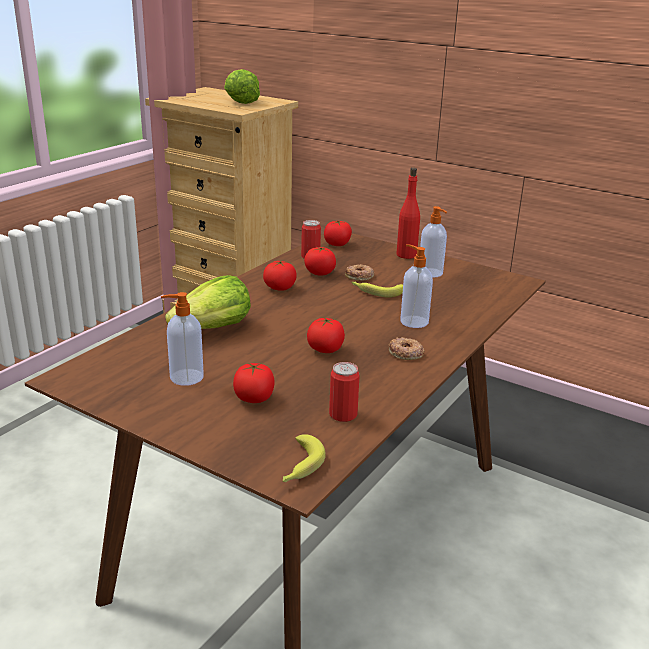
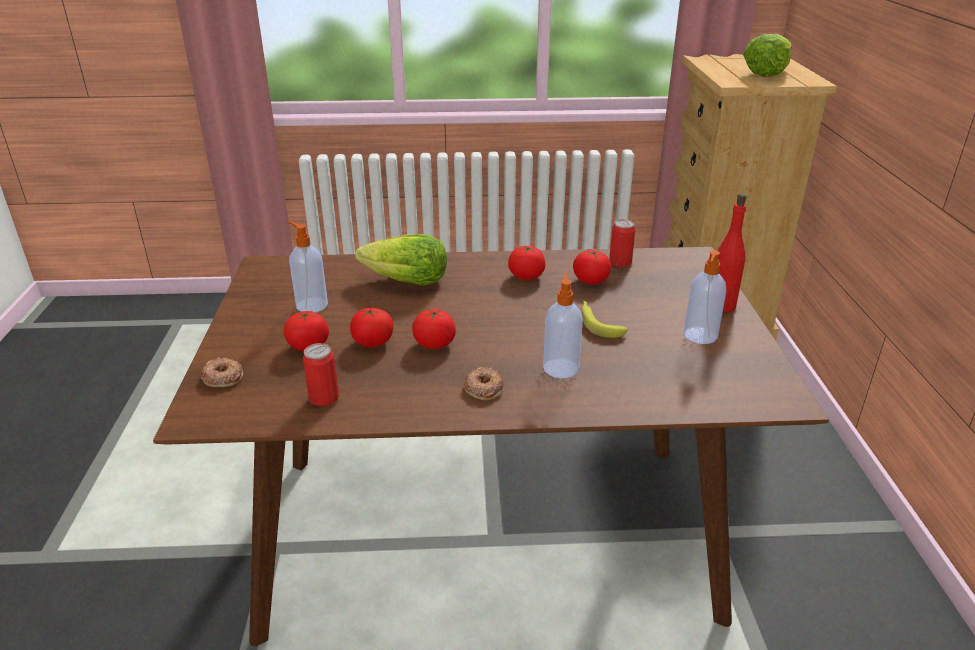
camera: 55 degrees right, 5 degrees up
banana [283,434,326,483] -> none
tomato [324,221,352,246] -> tomato moved to [350,307,394,348]
donut [345,264,374,280] -> donut moved to [201,357,243,387]

